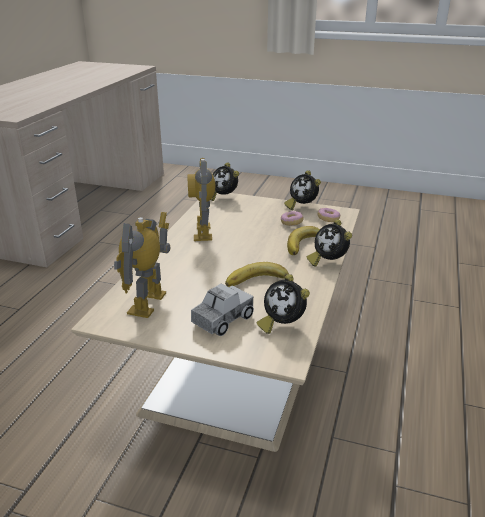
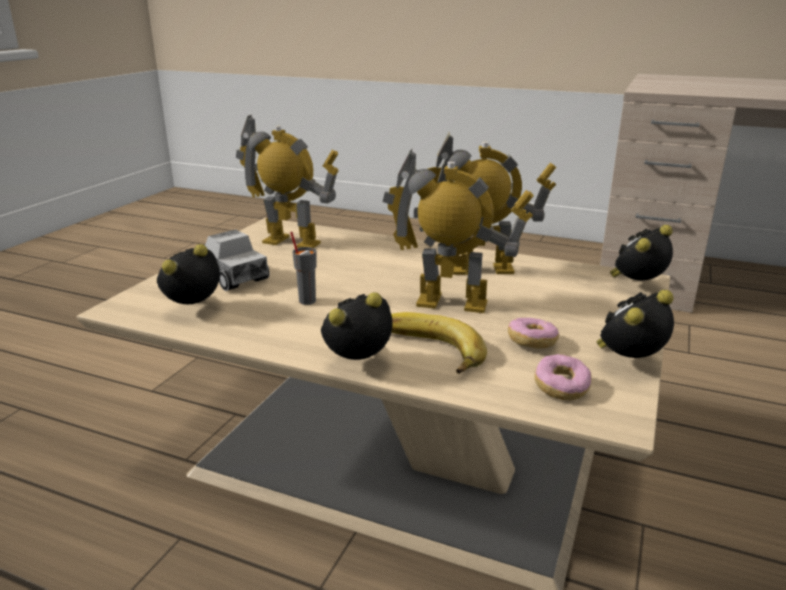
camera: 95 degrees right, 5 degrees down
banana [225,262,289,287] -> grey cup [290,232,317,305]
none -> toy robot [383,149,534,313]

